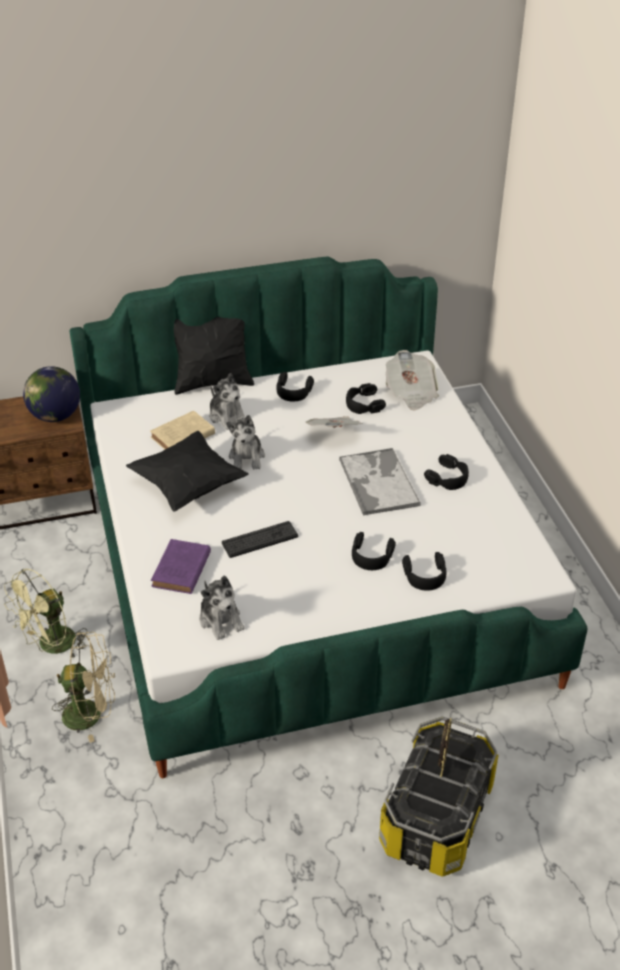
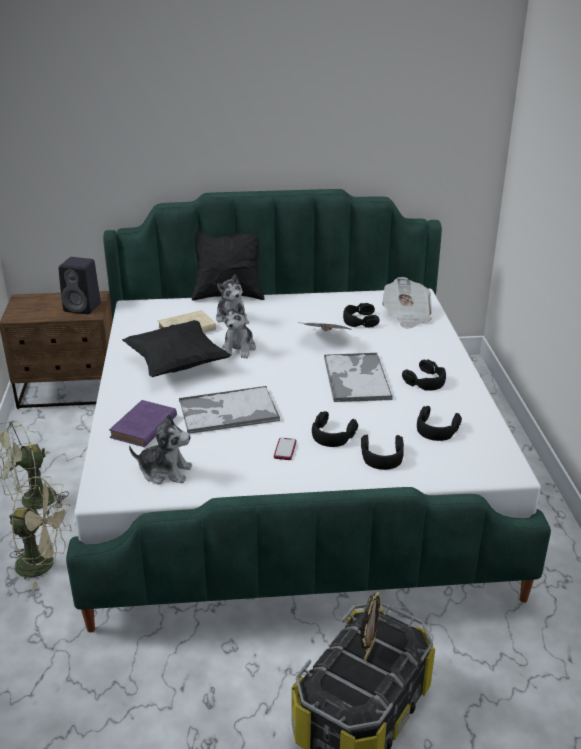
camera: 10 degrees right, 10 degrees down
globe [23,366,80,422] -> black speaker [58,257,101,314]
plush toy [199,576,244,640] -> plush toy turned 60 degrees counterclockwise [129,414,192,485]
keyboard [222,521,298,558] -> tray [179,386,280,434]
black headphones [276,372,314,401] -> black headphones moved to [417,406,462,441]
none -> phone [274,438,296,460]

